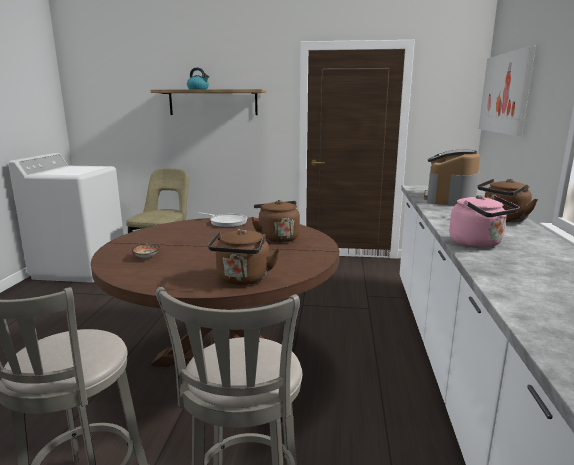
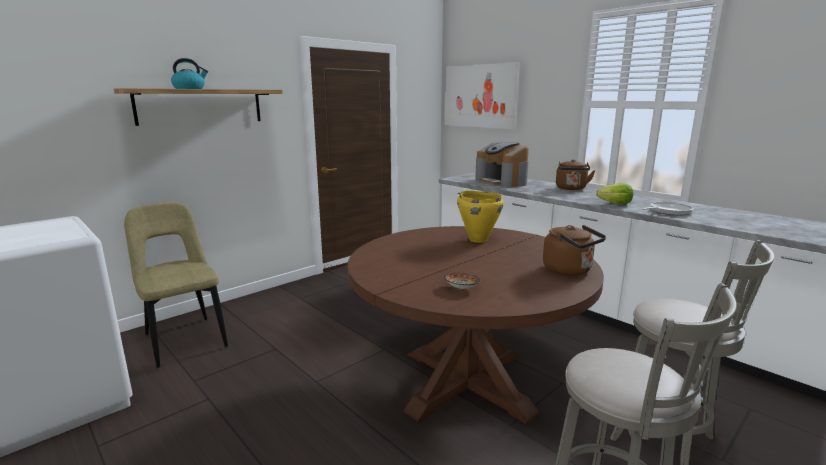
camera: 50 degrees left, 0 degrees up
frying pan [198,212,247,227] -> frying pan moved to [641,202,693,215]
brown kettle [251,200,300,243] -> yellow cooking pot [457,191,504,243]
pink kettle [449,195,520,248] -> lettuce [596,183,633,204]

